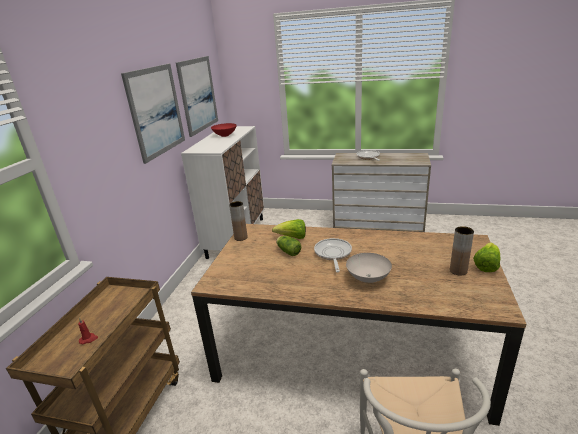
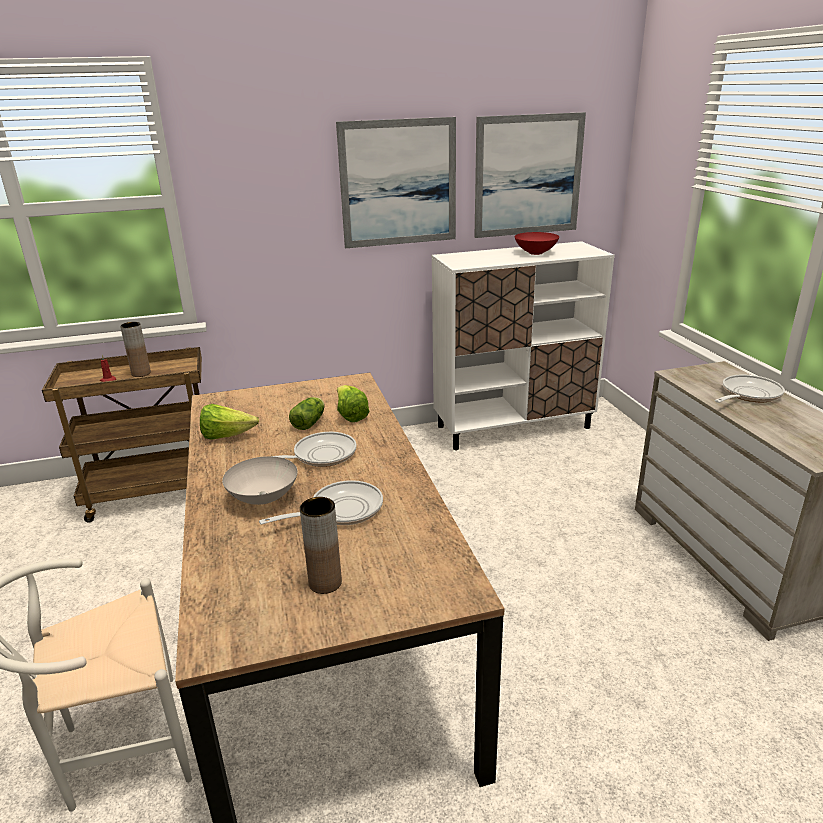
camera: 60 degrees right, 0 degrees up
brown vase [229,201,248,241] -> brown vase moved to [120,322,151,377]
lettuce [473,242,501,272] -> lettuce moved to [200,404,259,440]
none -> frying pan [259,480,383,525]

